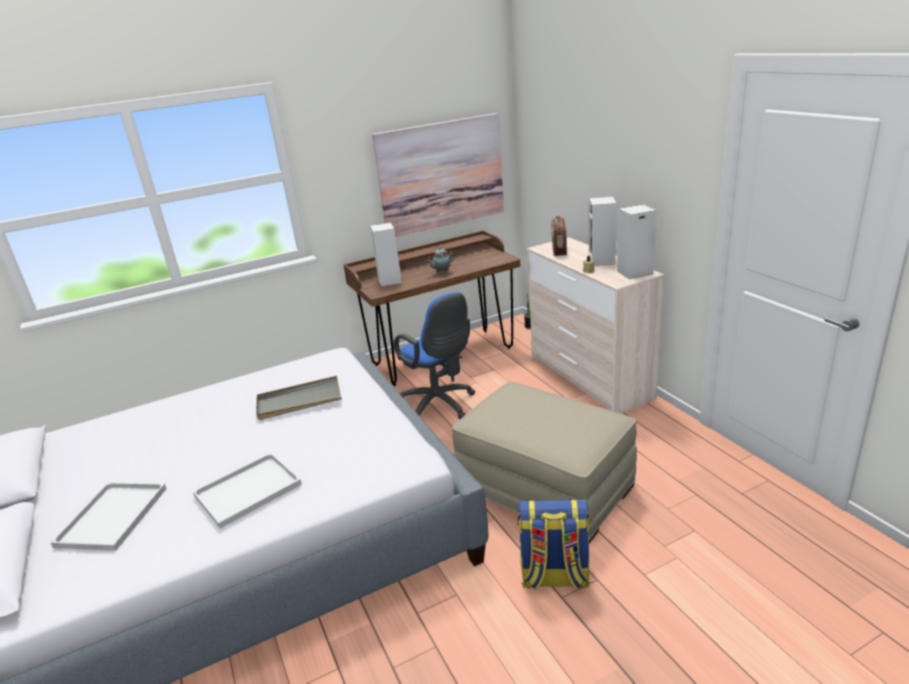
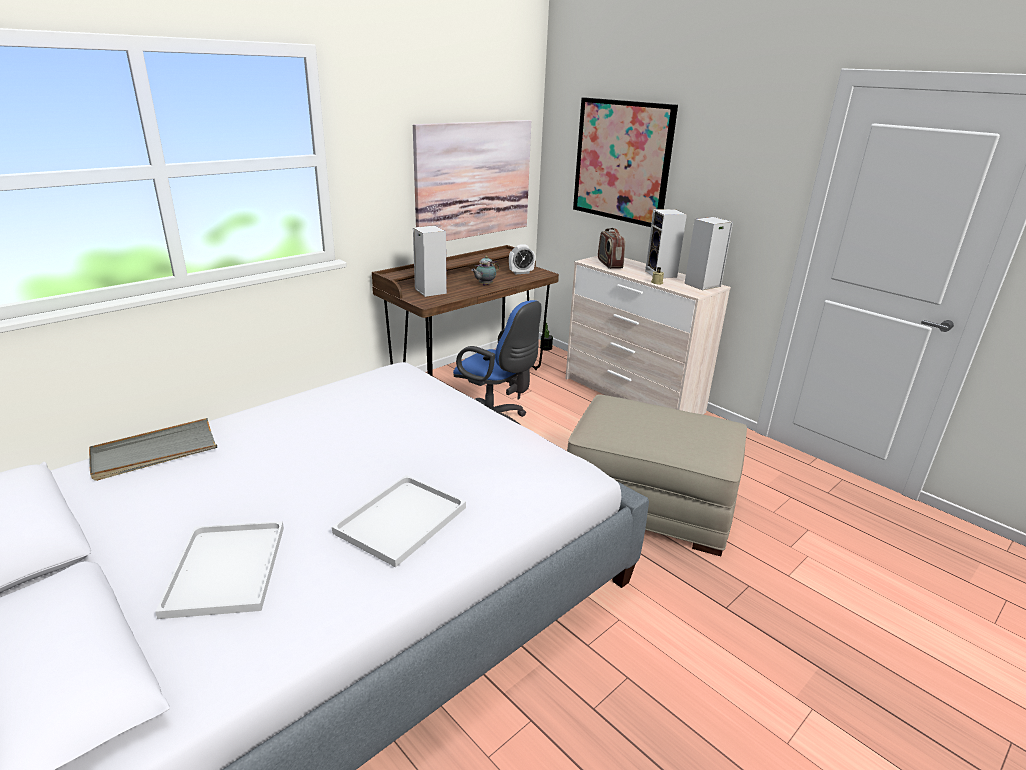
camera: 20 degrees left, 0 degrees up
grey tray [256,376,342,420] -> grey tray moved to [89,418,217,481]
backpack [517,499,590,591] -> none
none -> alarm clock [509,244,535,274]
none -> picture [573,98,678,227]

